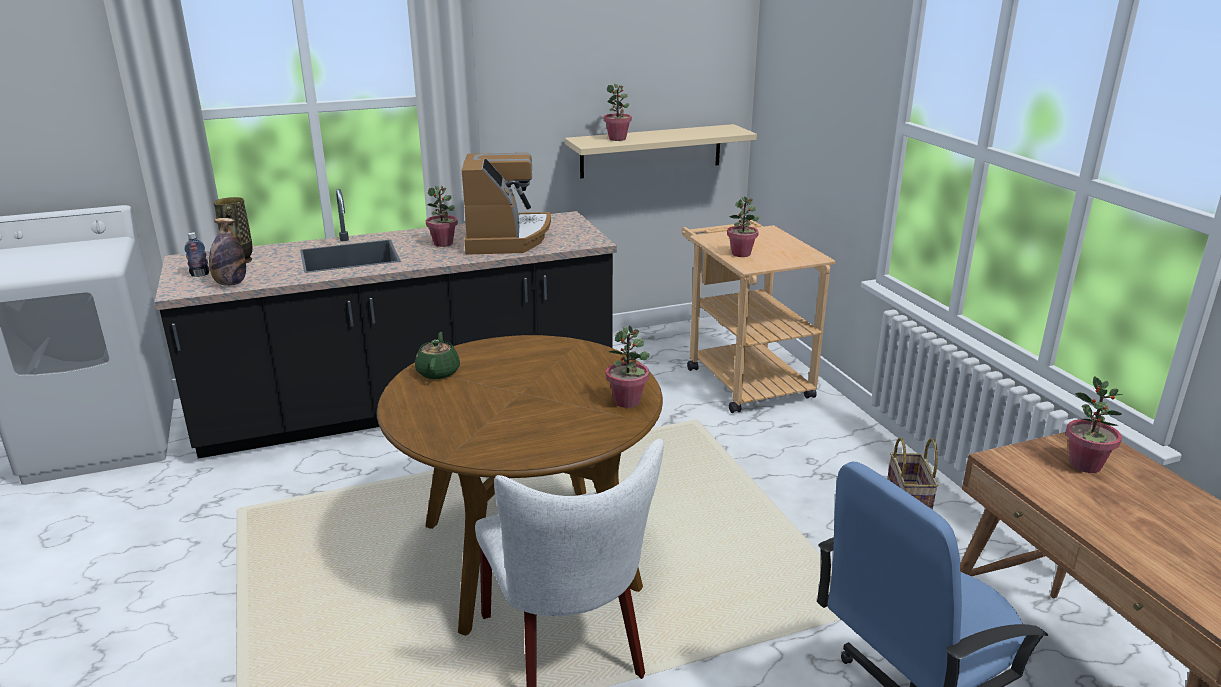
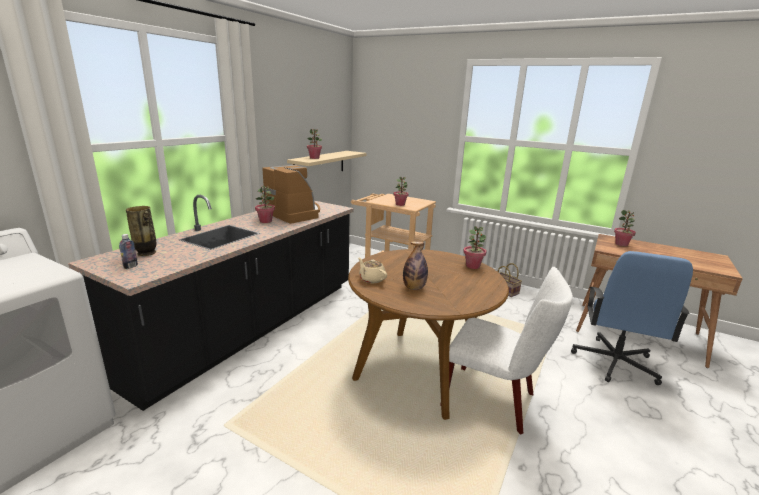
camera: 40 degrees left, 5 degrees down
bottle [209,218,246,286] -> bottle moved to [403,241,428,290]
green teapot [415,332,460,379] -> beige teapot [358,257,387,283]

